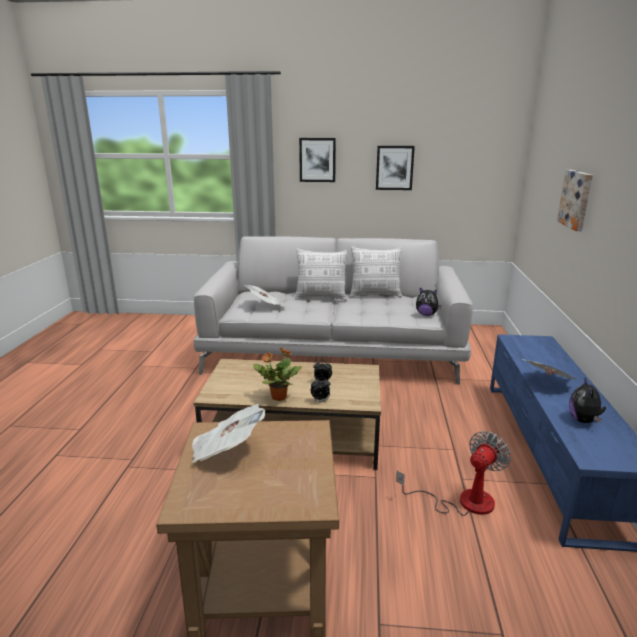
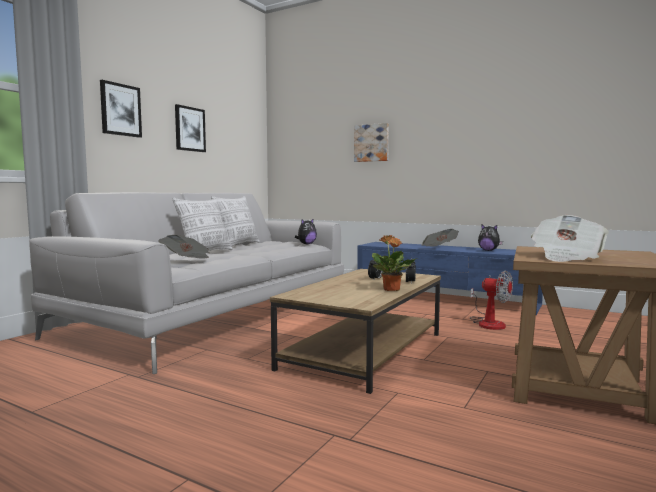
camera: 65 degrees left, 15 degrees down
fan [396,431,511,516] -> fan turned 150 degrees clockwise [470,270,513,330]

